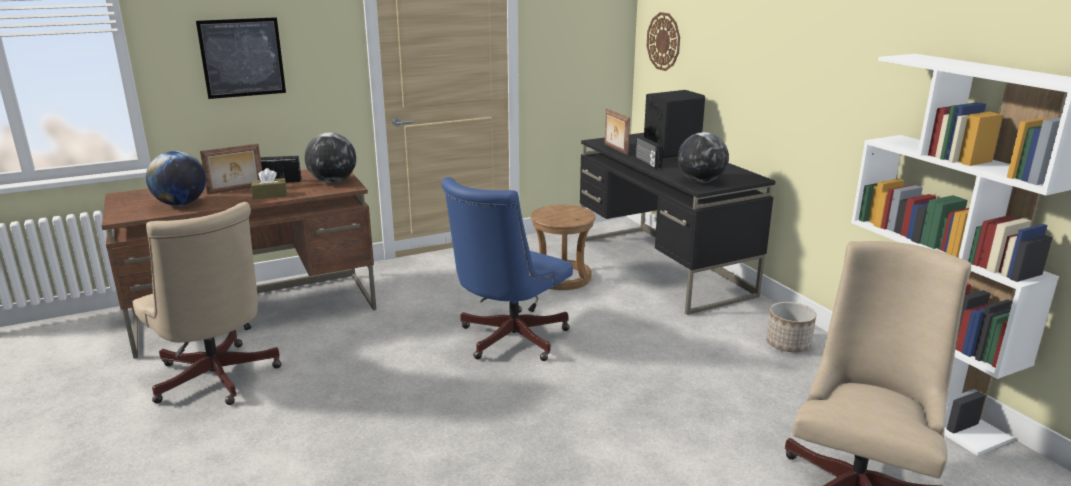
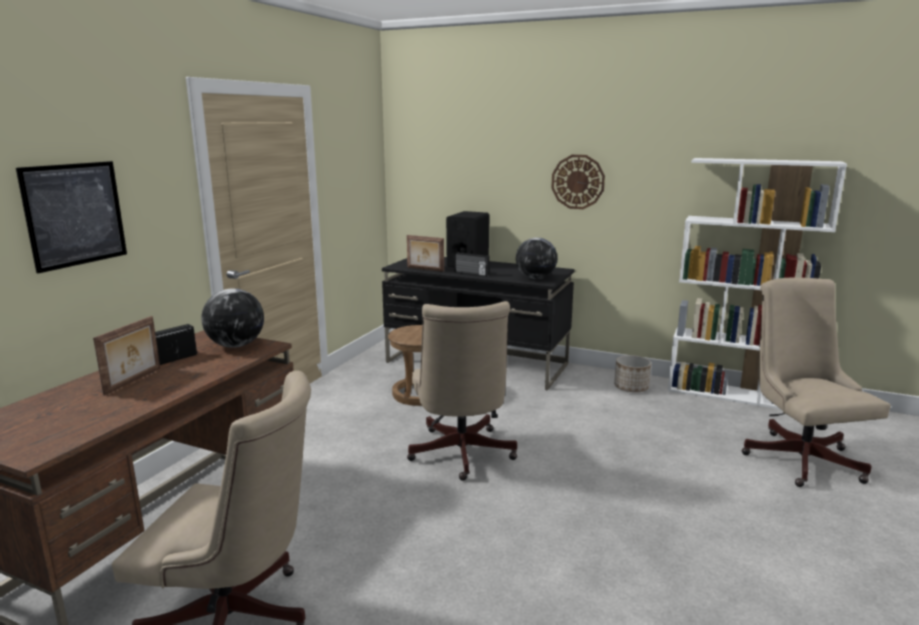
camera: 40 degrees left, 5 degrees down
globe [146,151,206,206] -> none
brown tissue box [251,168,287,199] -> none
blue office chair [441,177,573,361] -> beige office chair [407,301,517,481]
wall clock [647,12,680,71] -> wall clock moved to [551,155,605,209]

